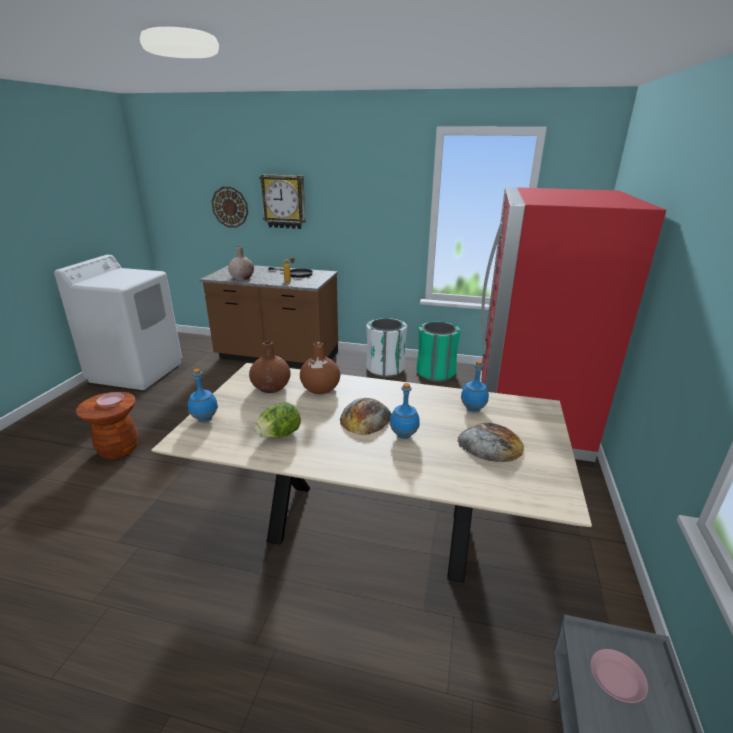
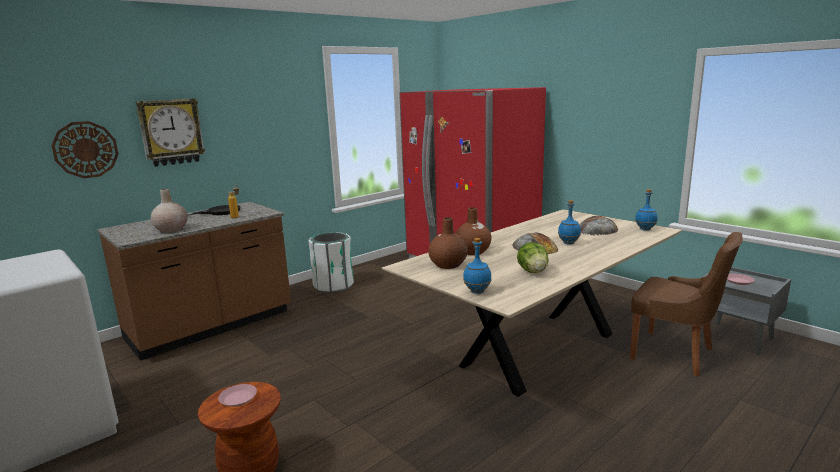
camera: 55 degrees left, 10 degrees down
green trash can [416,322,461,382] -> none
blue bottle [461,361,489,412] -> blue bottle moved to [635,189,658,231]
none -> brown chair [630,232,743,377]

